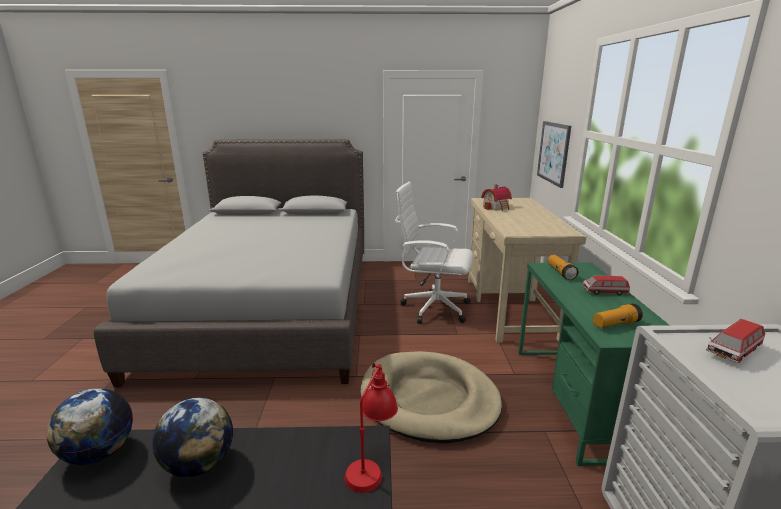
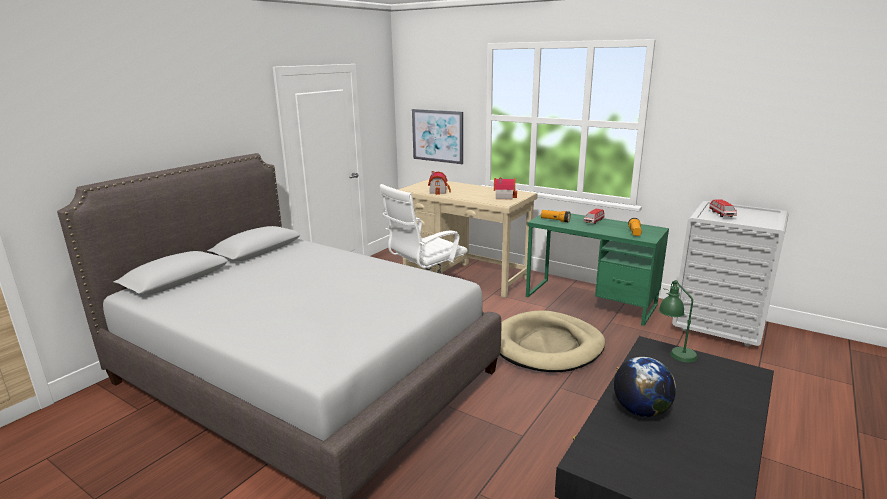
camera: 55 degrees left, 0 degrees up
globe [47,388,133,465] -> none
red table lamp [344,363,398,493] -> green table lamp [659,280,697,363]
none -> toy house [494,177,517,200]

